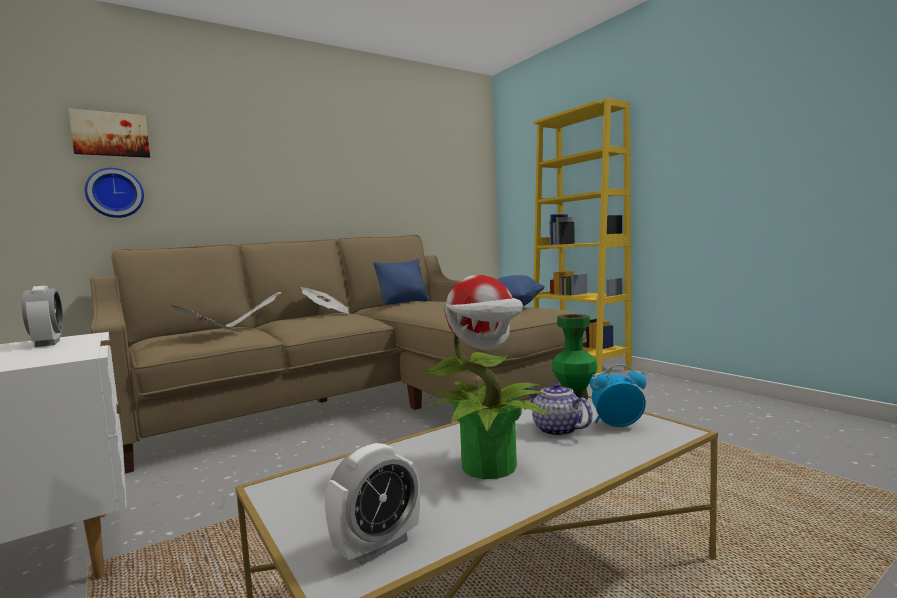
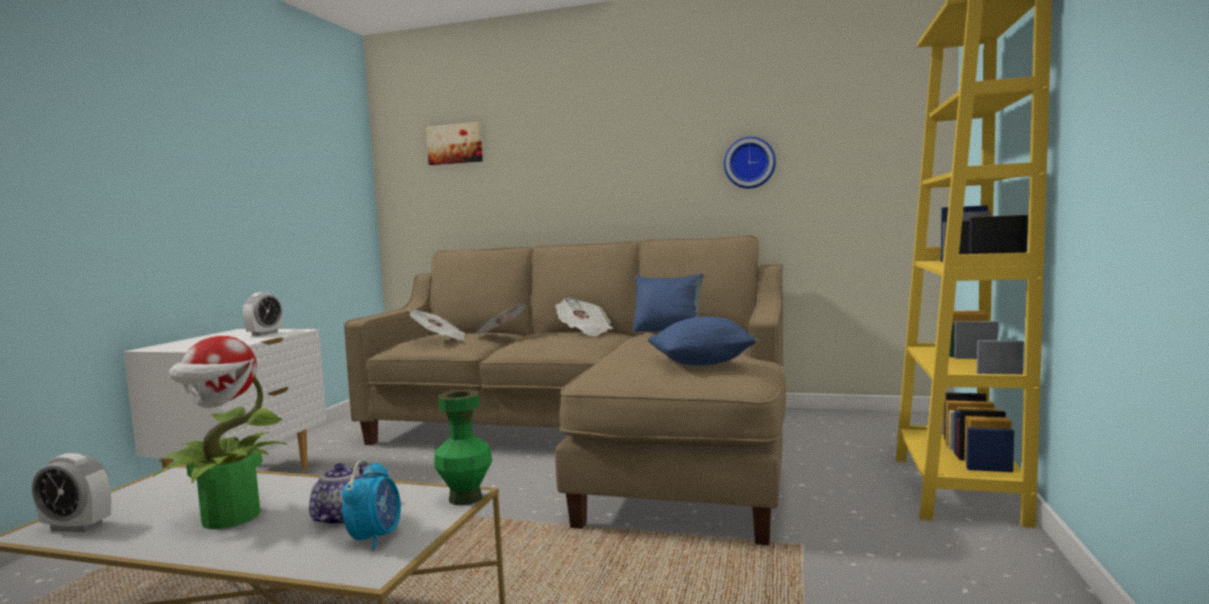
camera: 50 degrees right, 0 degrees up
wall clock [85,168,144,218] -> wall clock moved to [724,137,776,189]
alarm clock [590,364,646,427] -> alarm clock turned 45 degrees clockwise [342,460,401,551]

